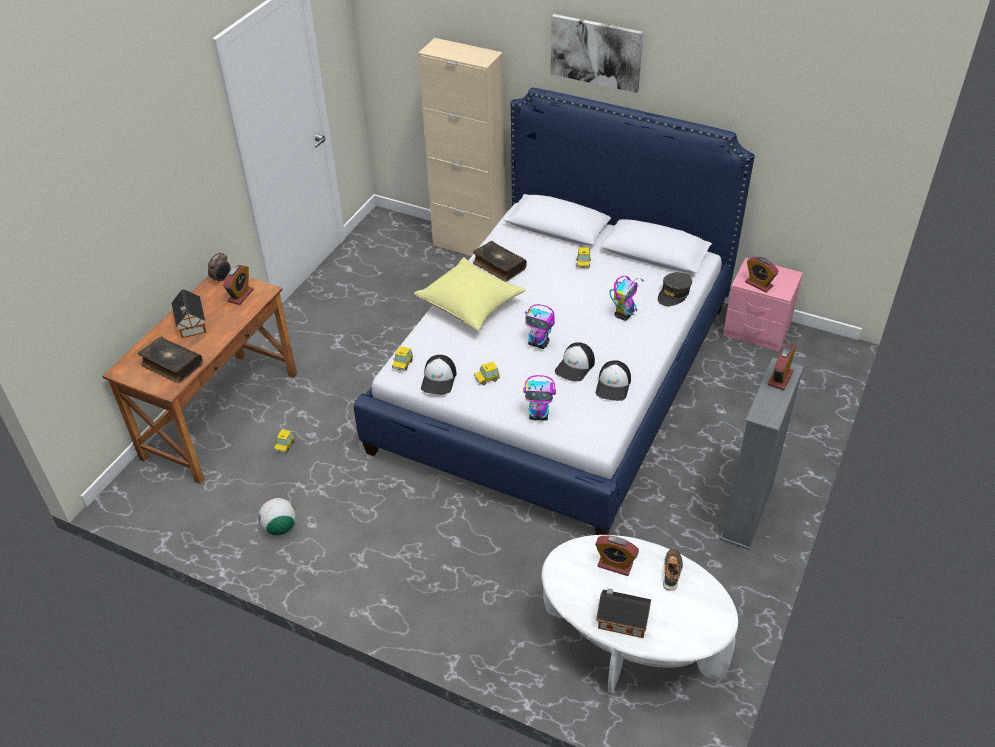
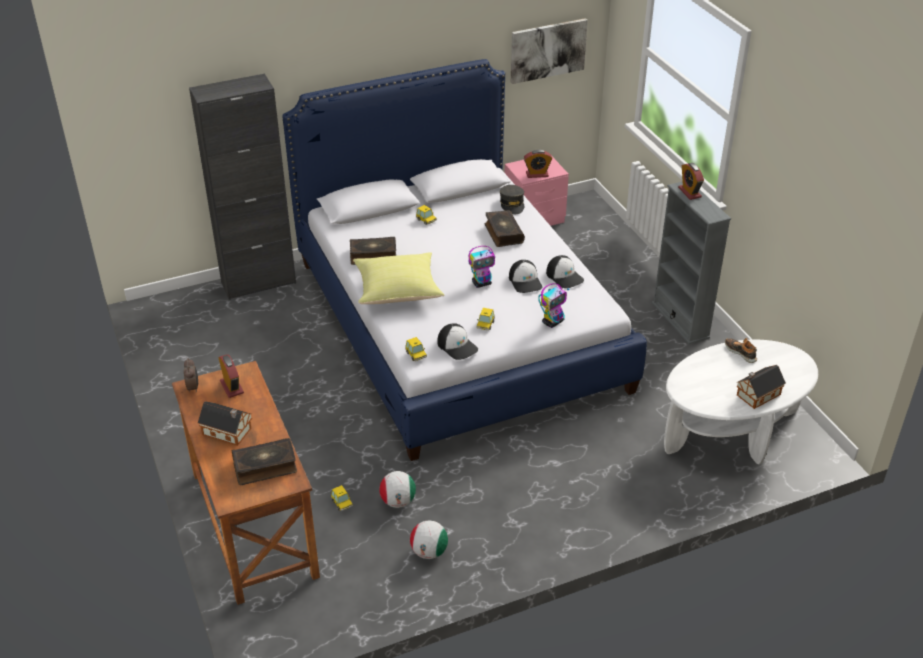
camera: 50 degrees left, 5 degrees down
beige cabinet [418,38,505,256] -> black cabinet [189,74,296,300]
picture [550,14,643,93] -> picture moved to [511,18,588,84]
alarm clock [595,535,639,576] -> none
toy robot [610,276,644,321] -> book [484,210,525,247]
none -> football [379,471,416,508]

